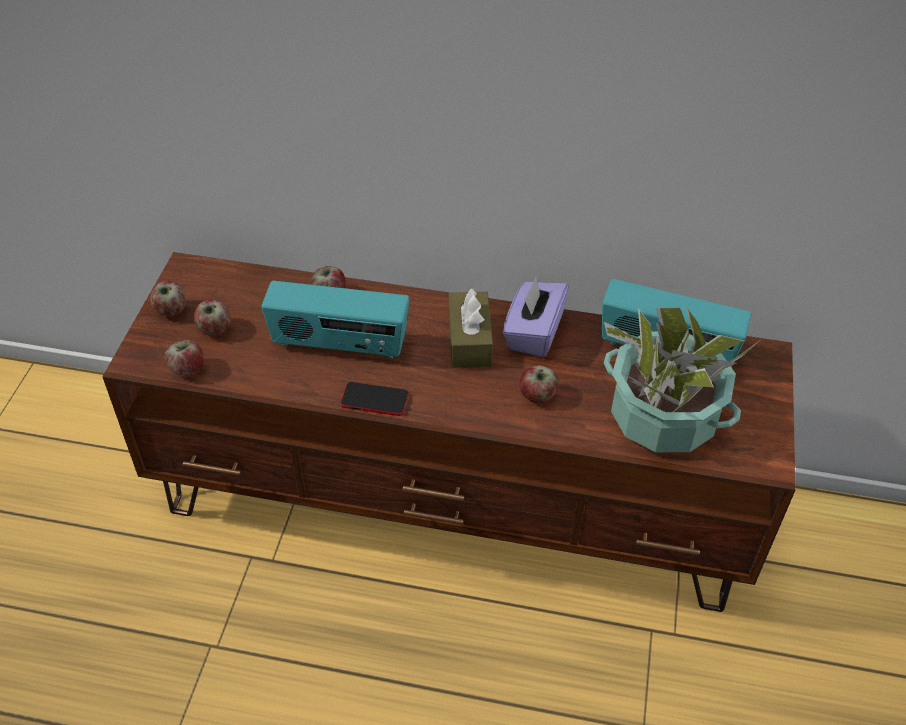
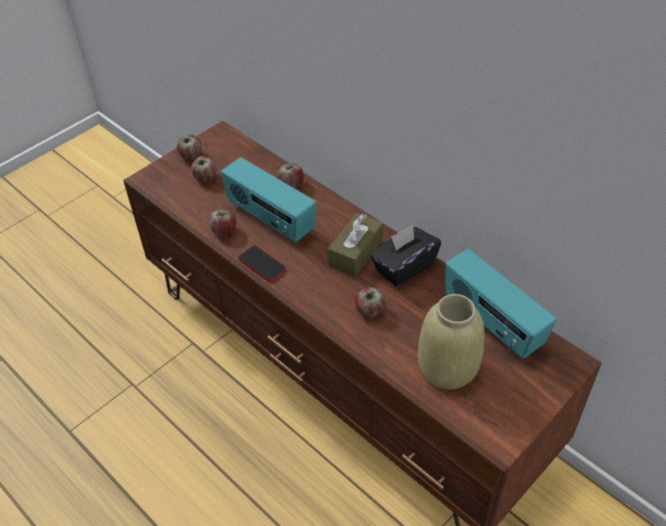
camera: 35 degrees right, 0 degrees up
apple [165,340,204,377] -> apple moved to [208,209,236,237]
purple tissue box [503,278,569,357] -> black tissue box [370,225,441,287]
potted plant [604,305,759,452] -> beige vase [418,294,484,390]

